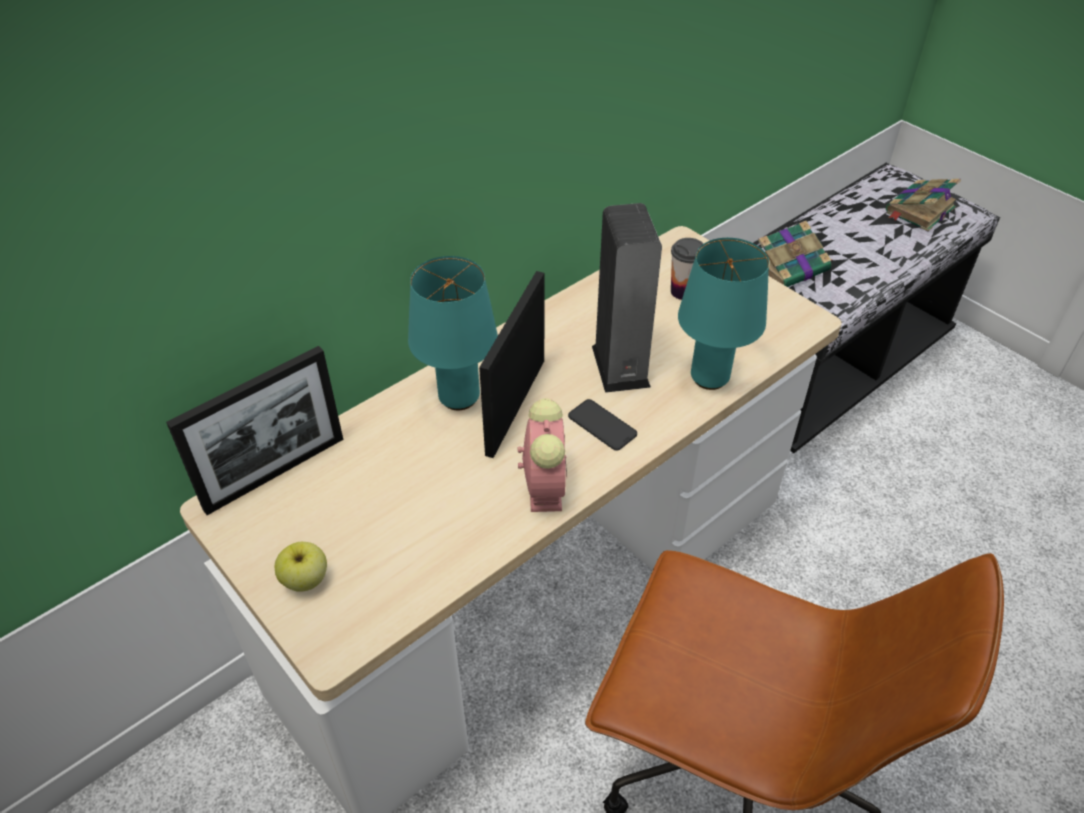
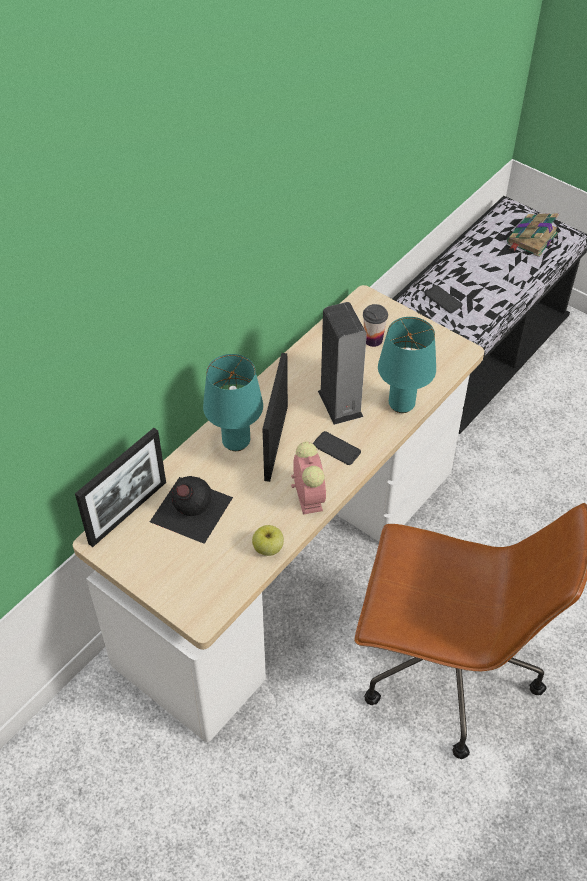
camera: 10 degrees left, 5 degrees up
apple [275,542,327,592] -> apple moved to [252,525,284,556]
book [758,221,832,287] -> phone [425,285,463,313]
none -> black bottle [150,476,233,544]

